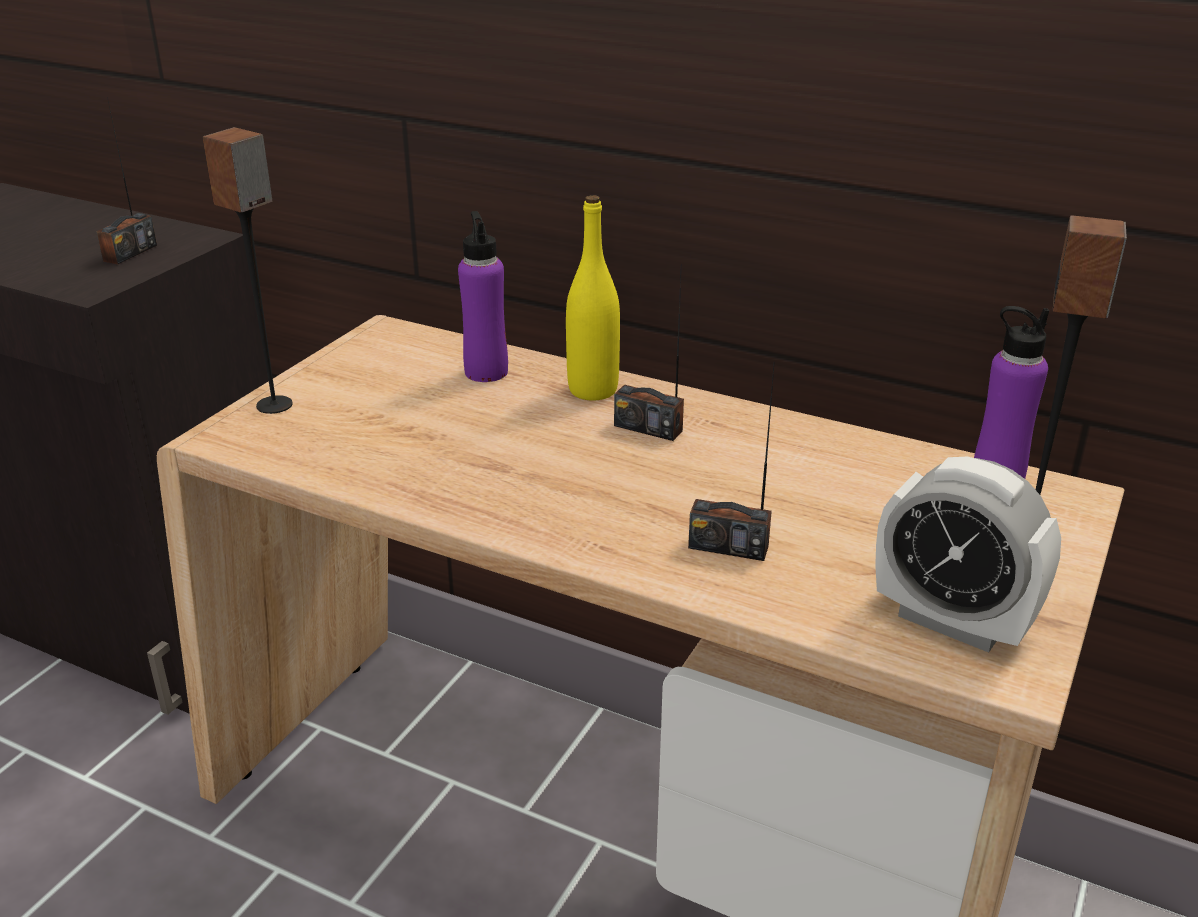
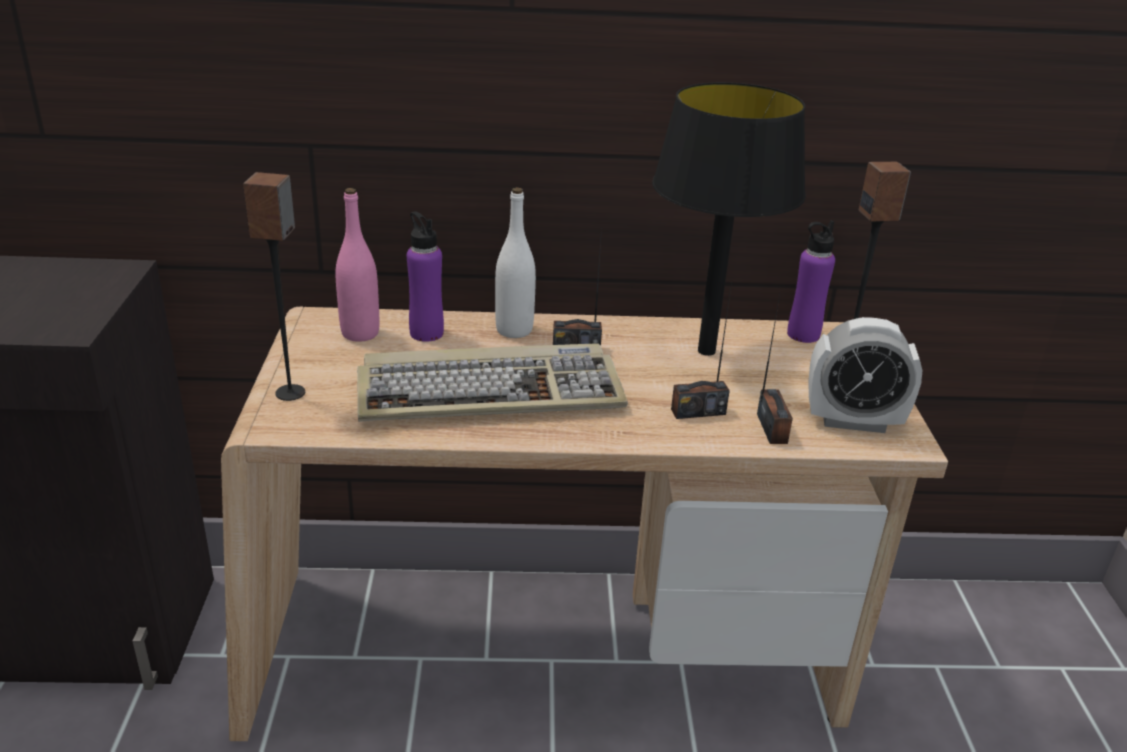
camera: 30 degrees left, 0 degrees up
radio [96,96,157,264] -> radio moved to [757,295,793,444]
yellow bottle [566,195,620,400] -> white bottle [495,187,536,338]
none -> pink bottle [336,188,379,342]
none -> keyboard [357,344,628,422]
none -> black table lamp [652,82,806,356]

